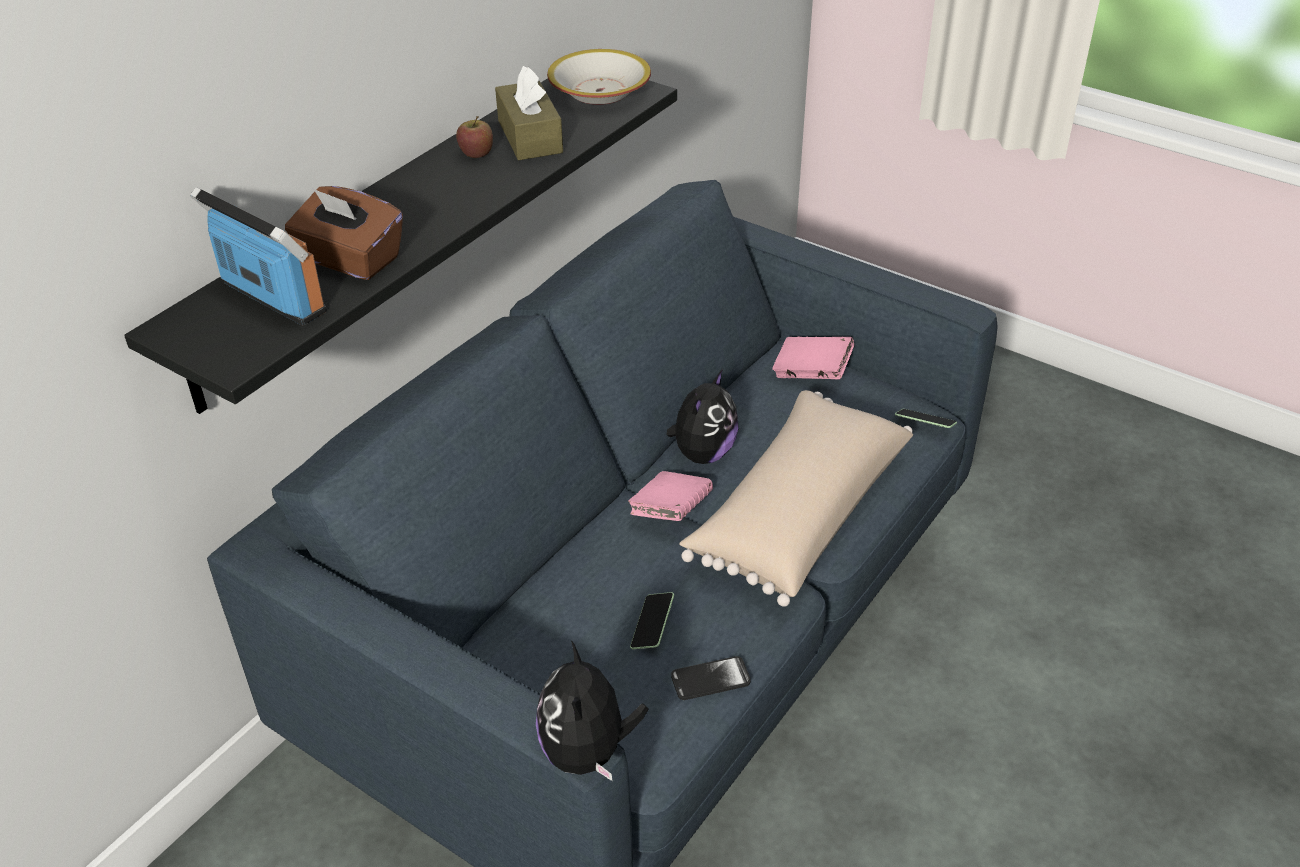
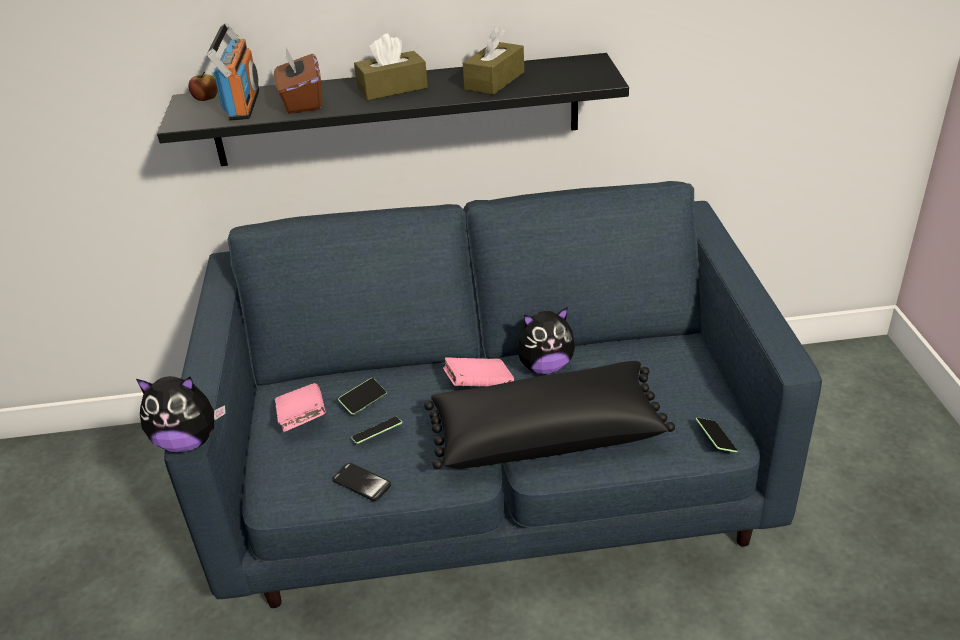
camera: 50 degrees right, 5 degrees down
apple [456,116,493,158] -> apple moved to [188,72,218,101]
plush toy [536,641,648,781] -> plush toy turned 135 degrees counterclockwise [136,376,226,452]
bowl [547,49,651,105] -> none
beige pillow [679,390,913,607] -> black pillow [424,361,675,469]
pink book [772,336,854,379] -> pink book moved to [275,383,326,432]
none -> phone [338,378,387,415]
none -> brown tissue box [354,34,428,101]

